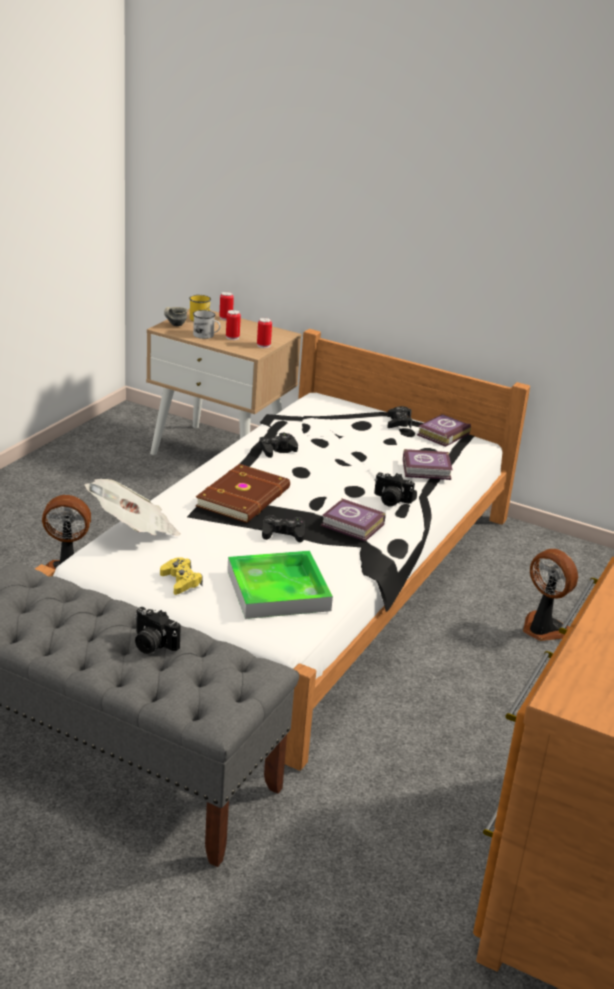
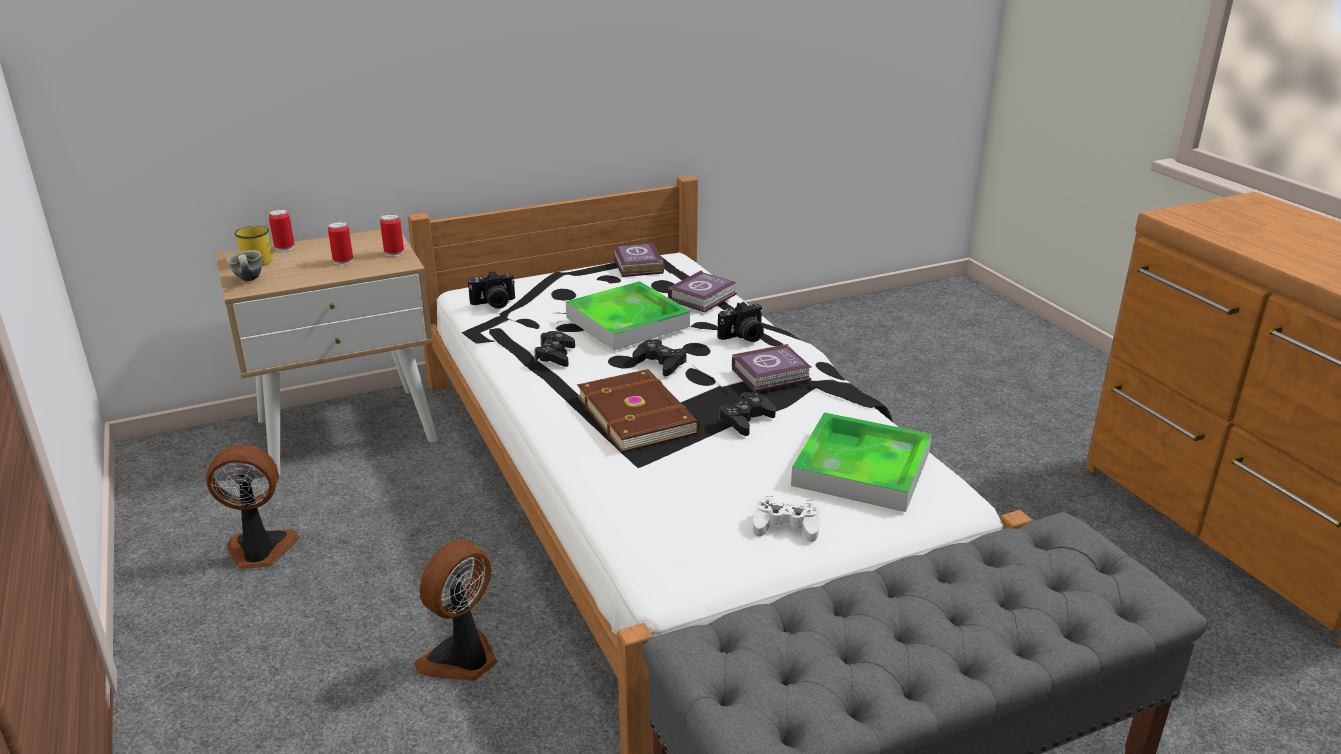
camera: 50 degrees left, 0 degrees up
newspaper [84,479,181,535] -> none
camera [135,607,180,654] -> camera moved to [468,271,515,309]
yellow game controller [160,557,203,595] -> white game controller [753,496,820,542]
white mug [193,310,221,339] -> none
black game controller [387,406,412,428] -> black game controller moved to [632,339,687,376]
fan [523,549,578,641] -> fan moved to [206,445,300,569]
none -> tray [566,281,690,350]

